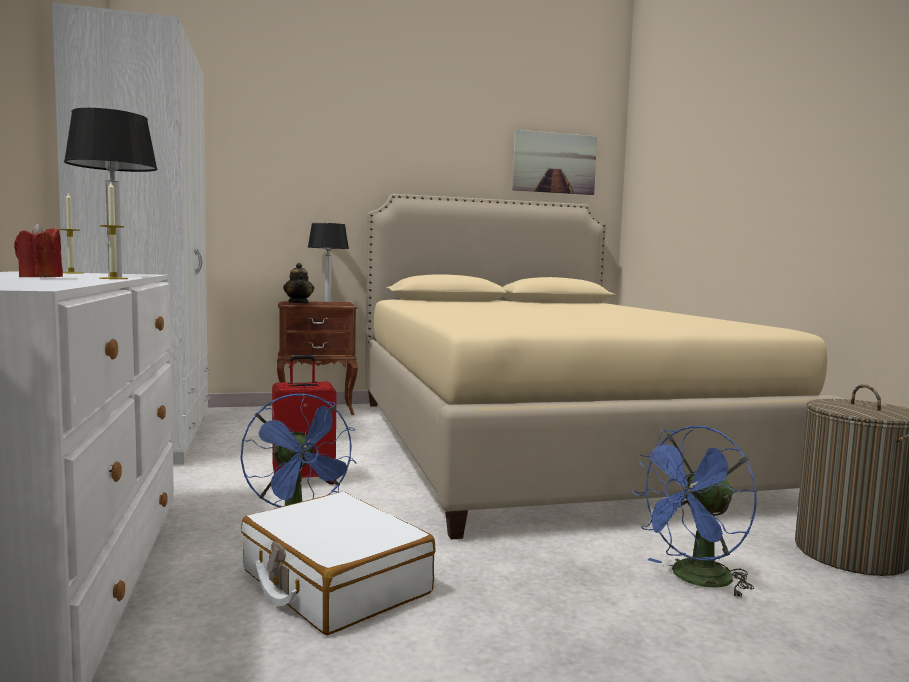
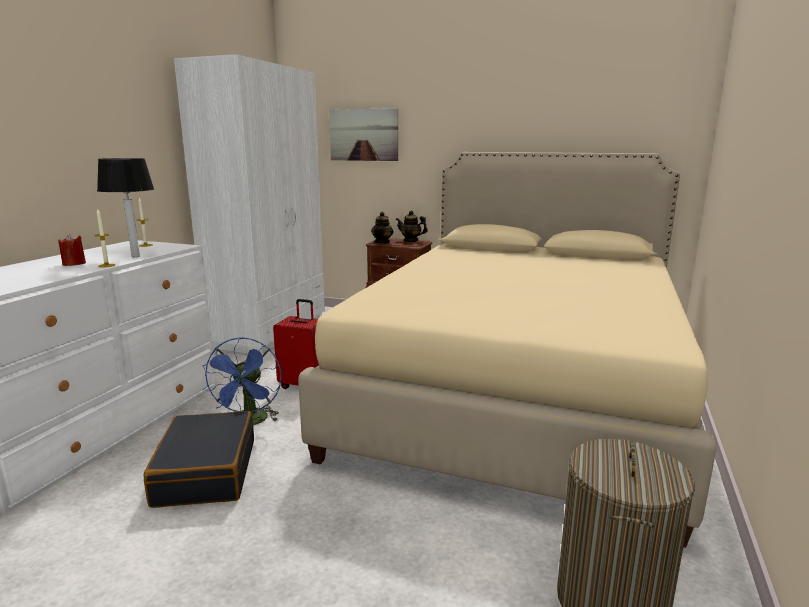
camera: 35 degrees right, 10 degrees up
white suitcase [241,491,436,635] -> black suitcase [144,411,254,508]
table lamp [307,223,349,302] -> teapot [396,210,428,242]
picture [512,130,597,195] -> picture moved to [329,108,398,161]
blue fan [631,426,757,599] -> none

